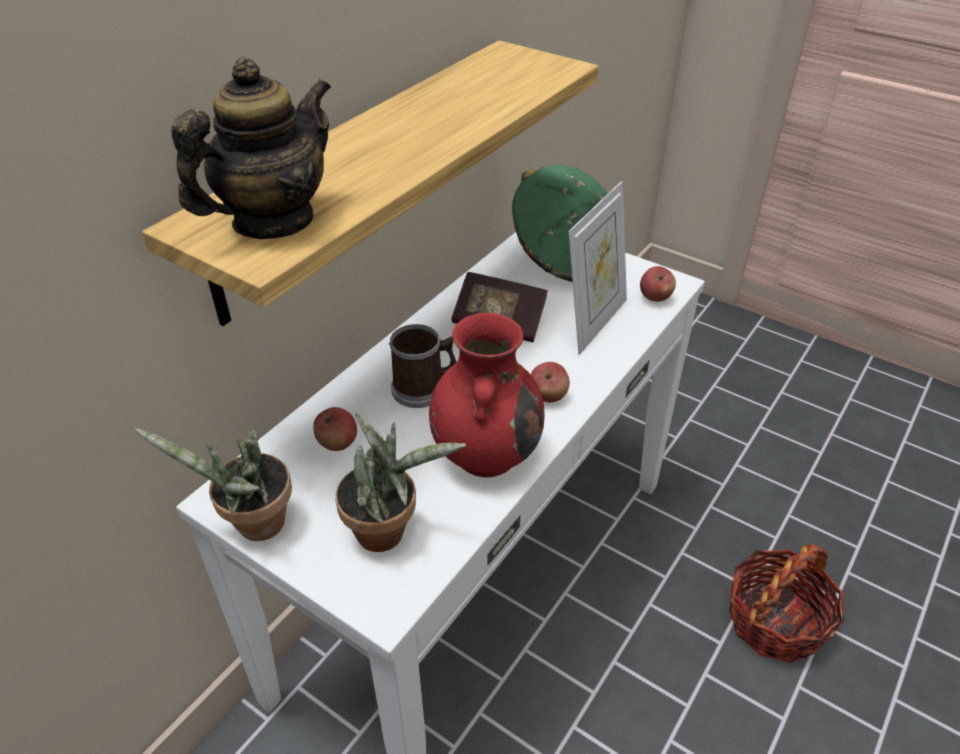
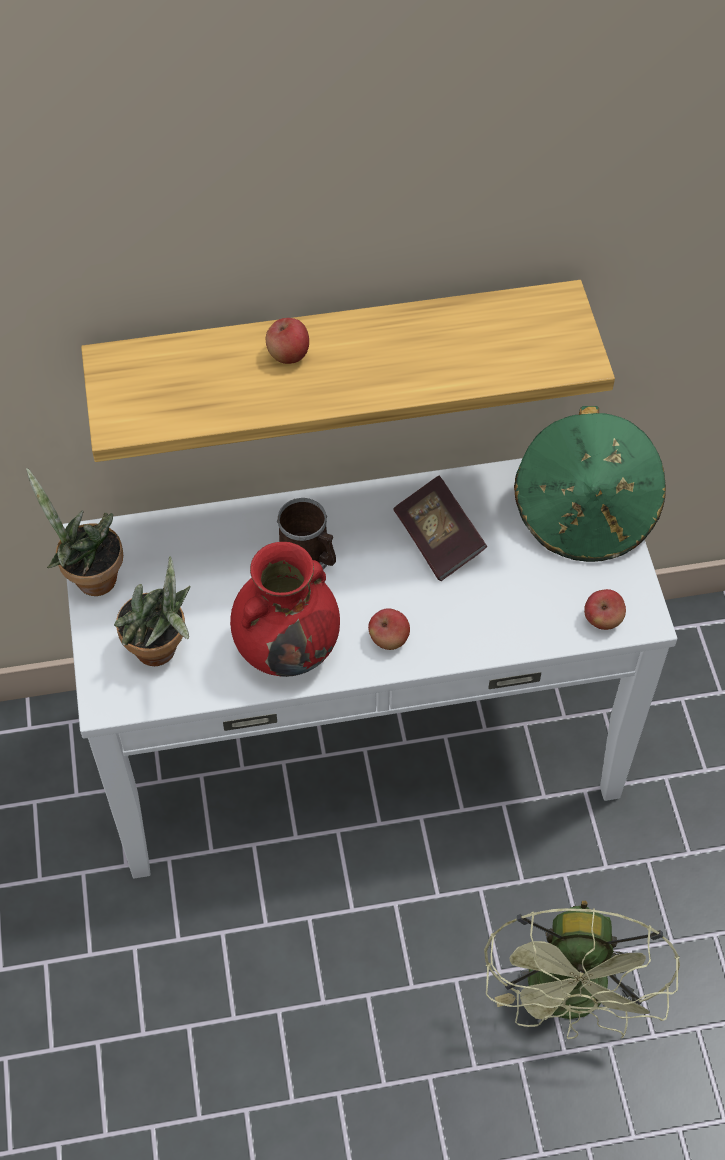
camera: 45 degrees right, 15 degrees up
teapot [171,57,331,239] -> none
apple [313,407,357,451] -> apple moved to [266,318,309,364]
picture frame [569,181,627,355] -> none
basket [729,543,844,663] -> green fan [484,900,680,1039]

